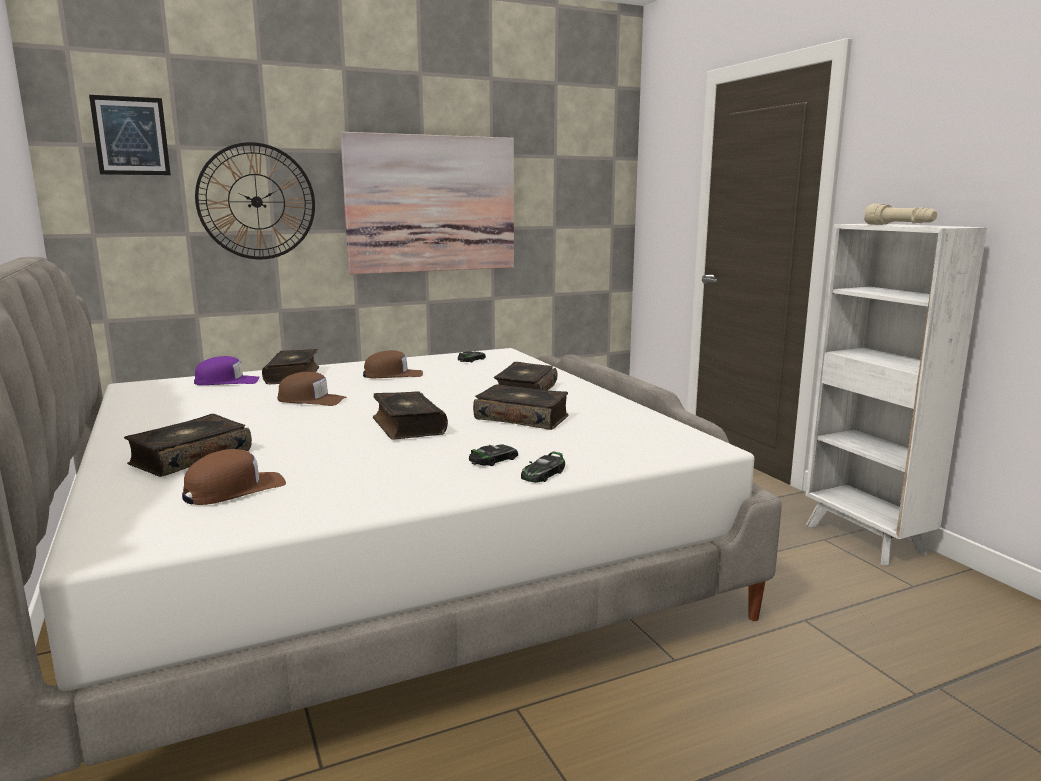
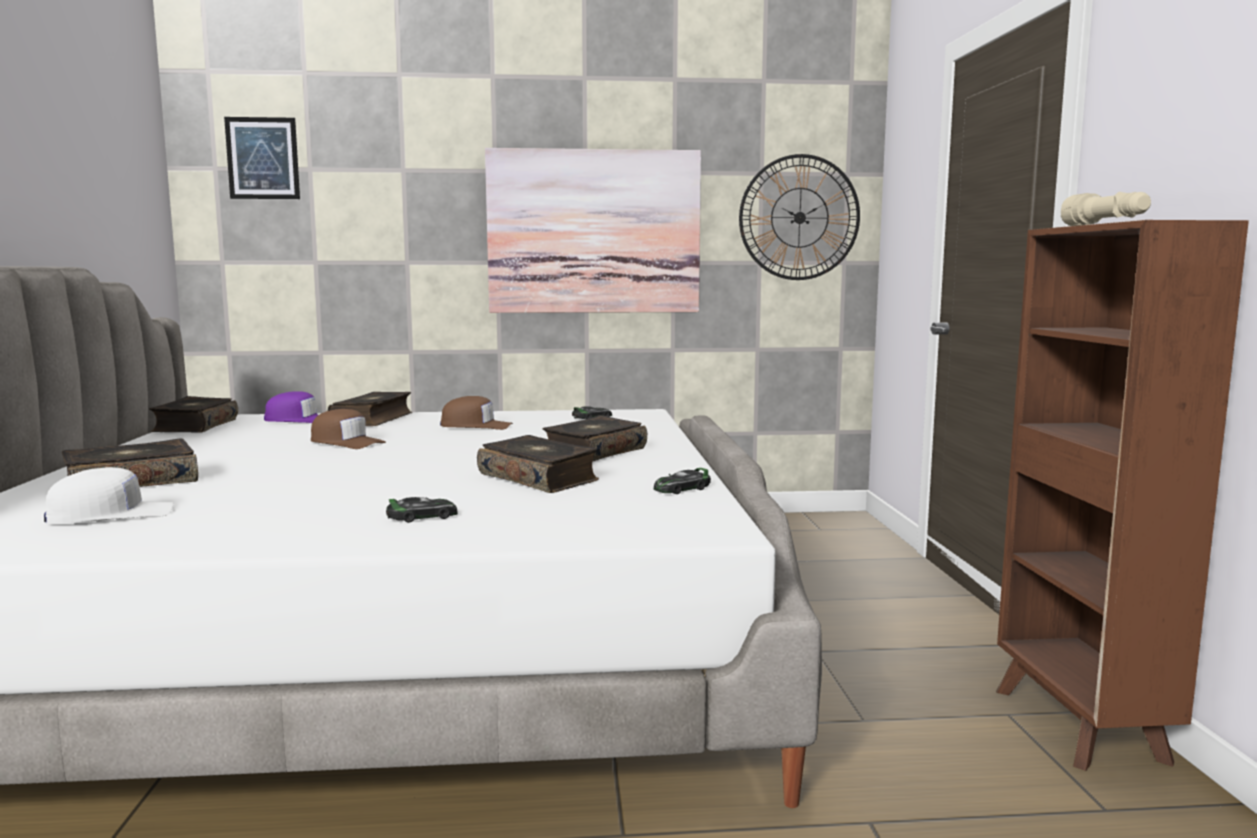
camera: 20 degrees right, 5 degrees down
brown cap [182,449,286,505] -> white cap [44,467,174,524]
wall clock [195,142,315,259] -> wall clock moved to [739,154,860,280]
book [373,391,448,440] -> book moved to [149,396,238,433]
toy car [521,451,565,483] -> toy car moved to [654,468,711,494]
white bookcase [806,224,987,566] -> brown bookcase [996,220,1249,771]

